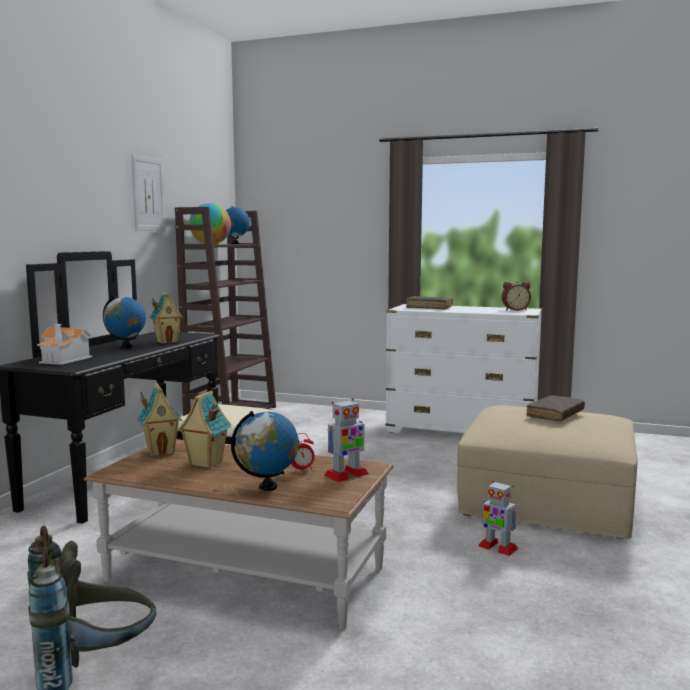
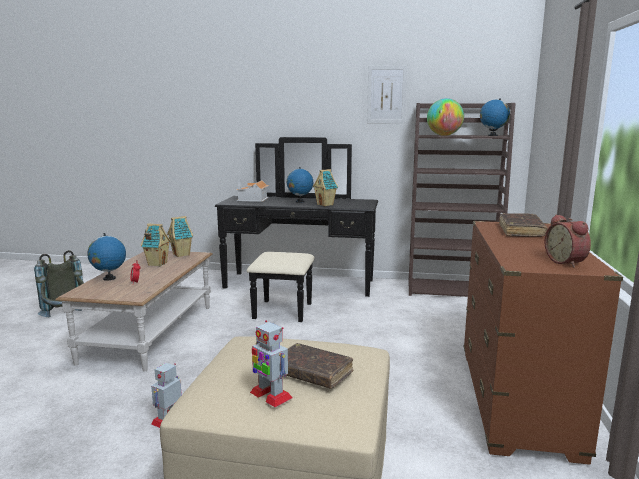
camera: 80 degrees right, 5 degrees up
toy robot [324,398,369,482] -> toy robot moved to [250,320,293,407]
white dresser [385,304,542,433] -> brown dresser [464,221,623,465]

